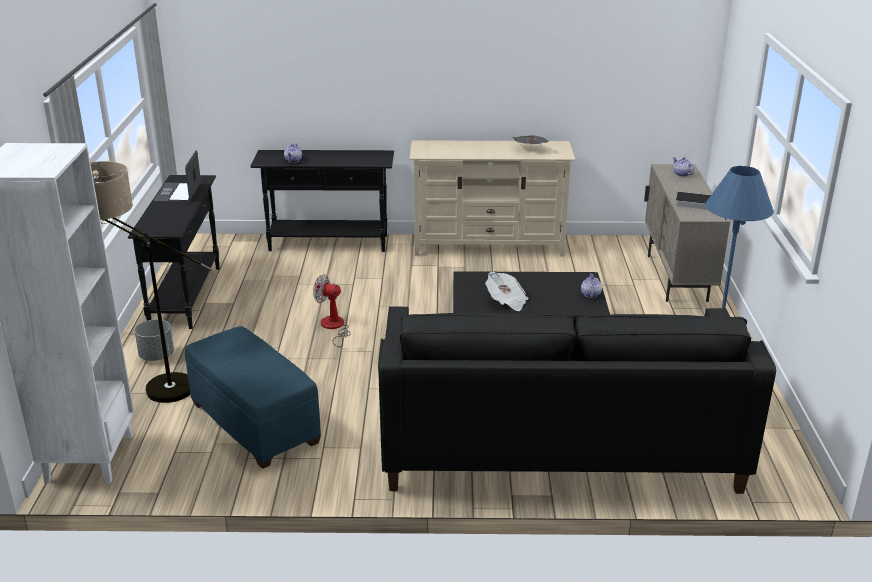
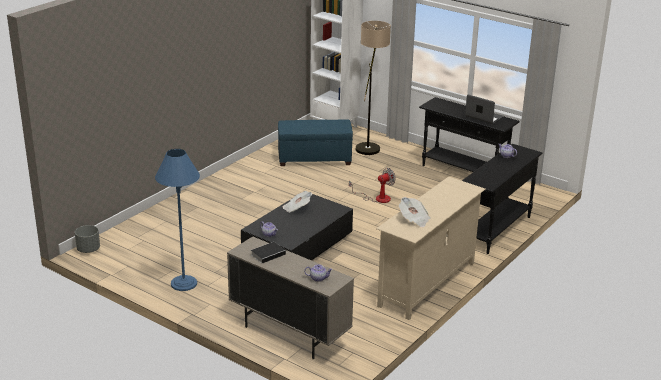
camera: 125 degrees right, 0 degrees up
grey planter [134,319,174,361] -> grey planter moved to [75,225,100,253]
black sofa [378,306,776,494] -> none

